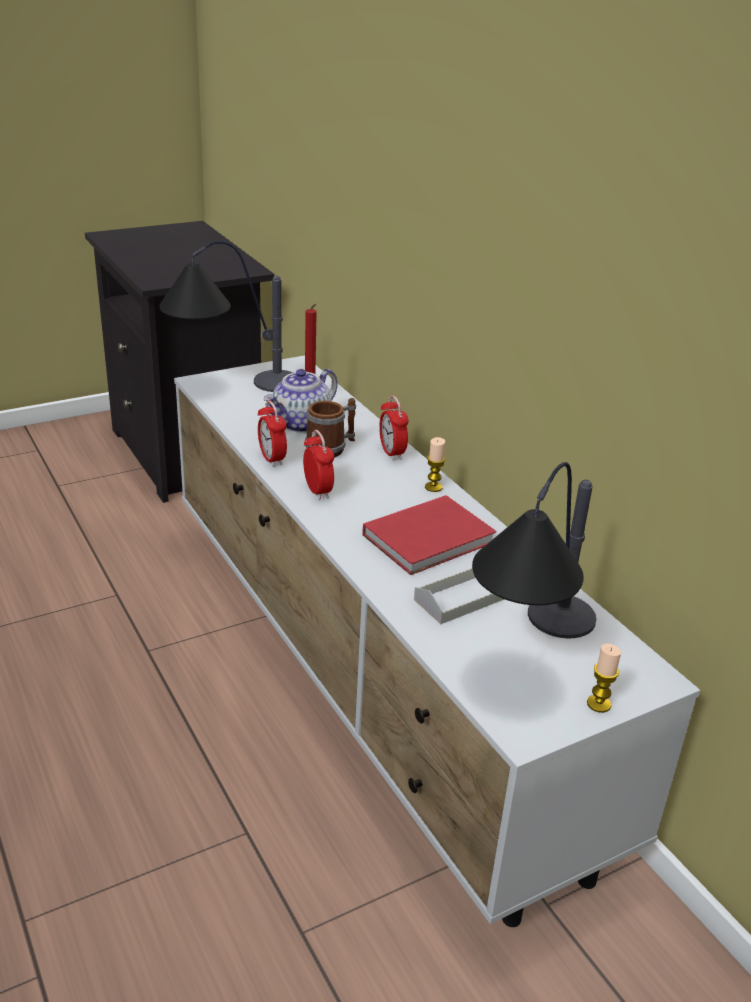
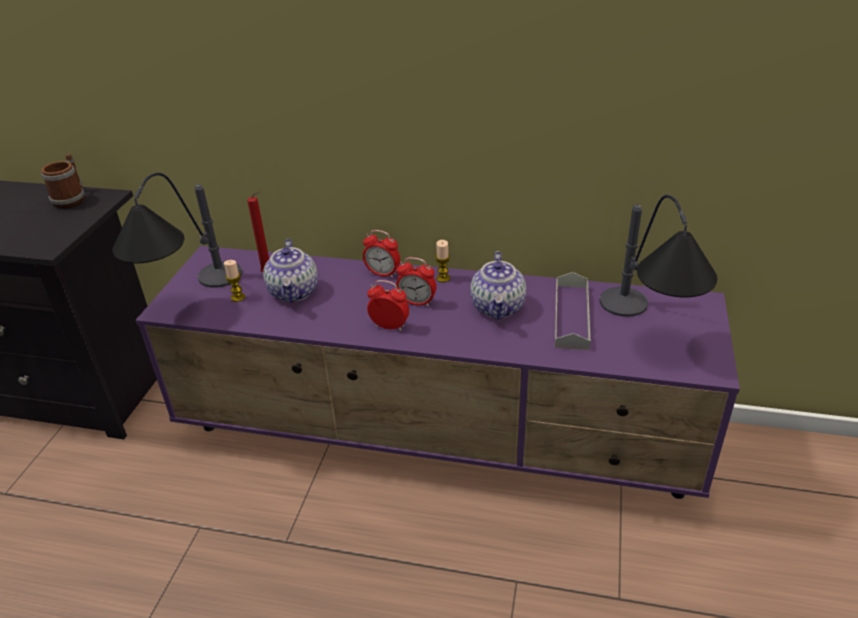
camera: 45 degrees left, 5 degrees up
white tv stand [174,355,700,927] -> purple tv stand [136,246,740,499]
alarm clock [258,400,287,467] -> alarm clock moved to [396,257,436,307]
mug [305,398,356,458] -> mug moved to [41,153,85,209]
red book [363,495,497,575] -> teapot [470,251,526,320]
candle [587,644,621,713] -> candle moved to [224,260,245,302]

